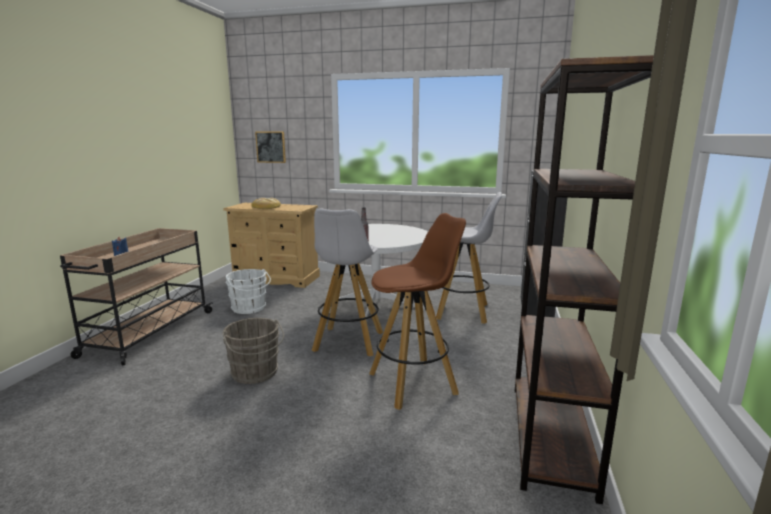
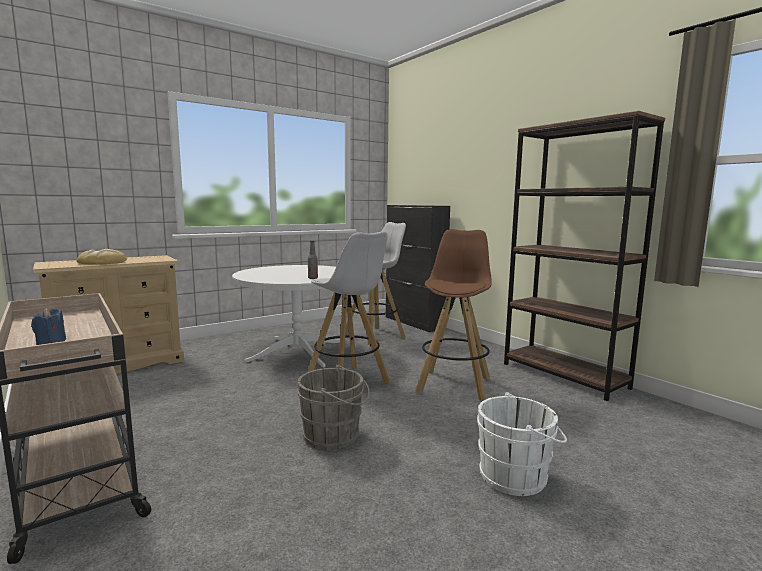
camera: 50 degrees left, 5 degrees down
white bucket [226,269,271,314] -> white bucket moved to [477,392,567,496]
picture [255,131,286,163] -> none

